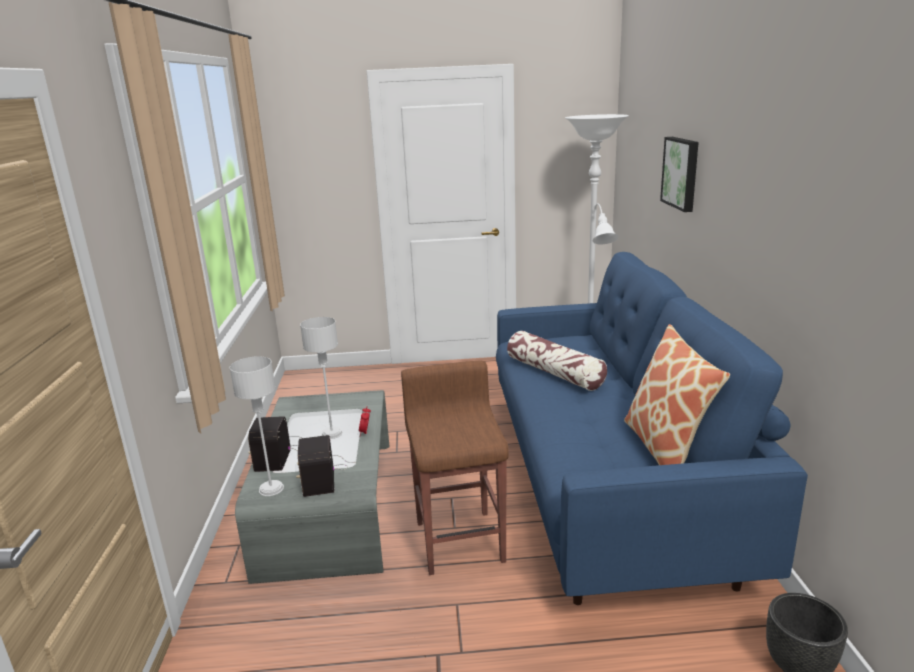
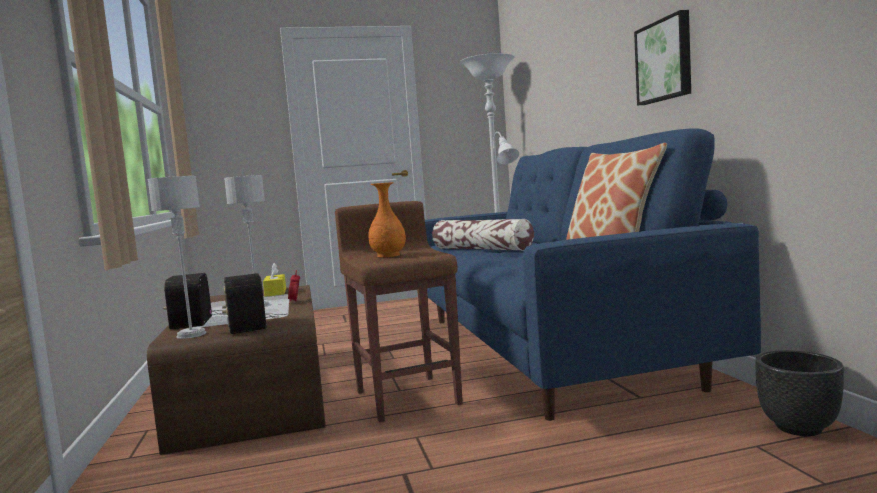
camera: 10 degrees left, 15 degrees down
grey coffee table [235,390,390,584] -> brown coffee table [147,285,326,455]
picture [660,137,699,212] -> picture moved to [634,10,691,105]
none -> yellow tissue box [263,263,286,297]
none -> orange vase [368,182,406,257]

